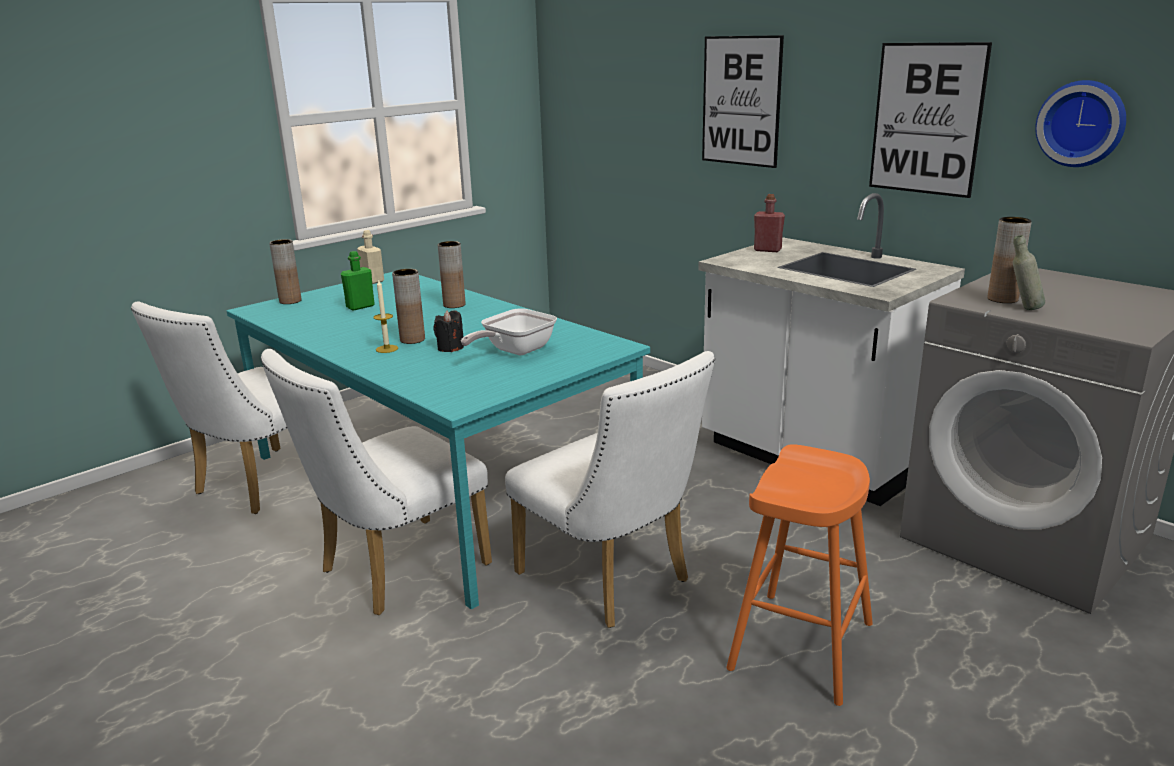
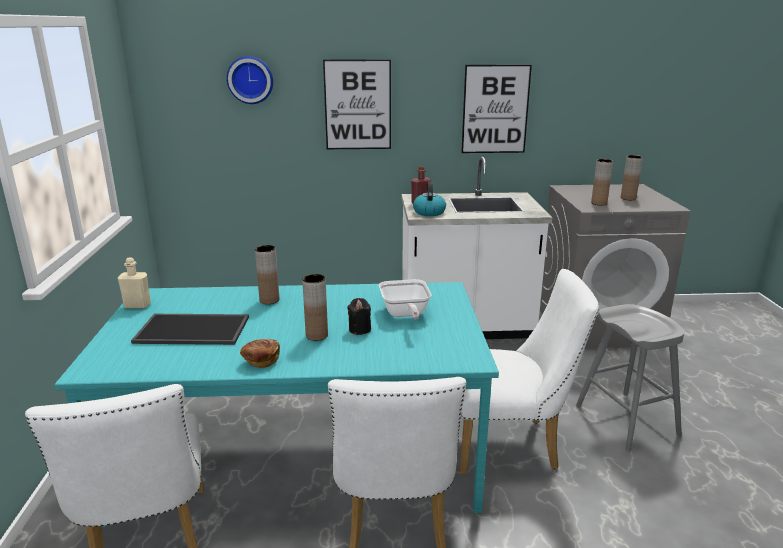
camera: 50 degrees left, 0 degrees up
brown vase [269,239,302,304] -> brown vase moved to [621,155,643,200]
green bottle [341,251,375,310] -> tray [131,314,249,345]
candle [373,280,398,353] -> none
orange stool [726,444,873,706] -> grey stool [576,304,684,451]
grey bottle [1013,235,1045,310] -> none
wall clock [1035,80,1126,167] -> wall clock moved to [227,56,273,104]
none -> bread [240,339,280,368]
none -> kettle [413,181,446,216]

